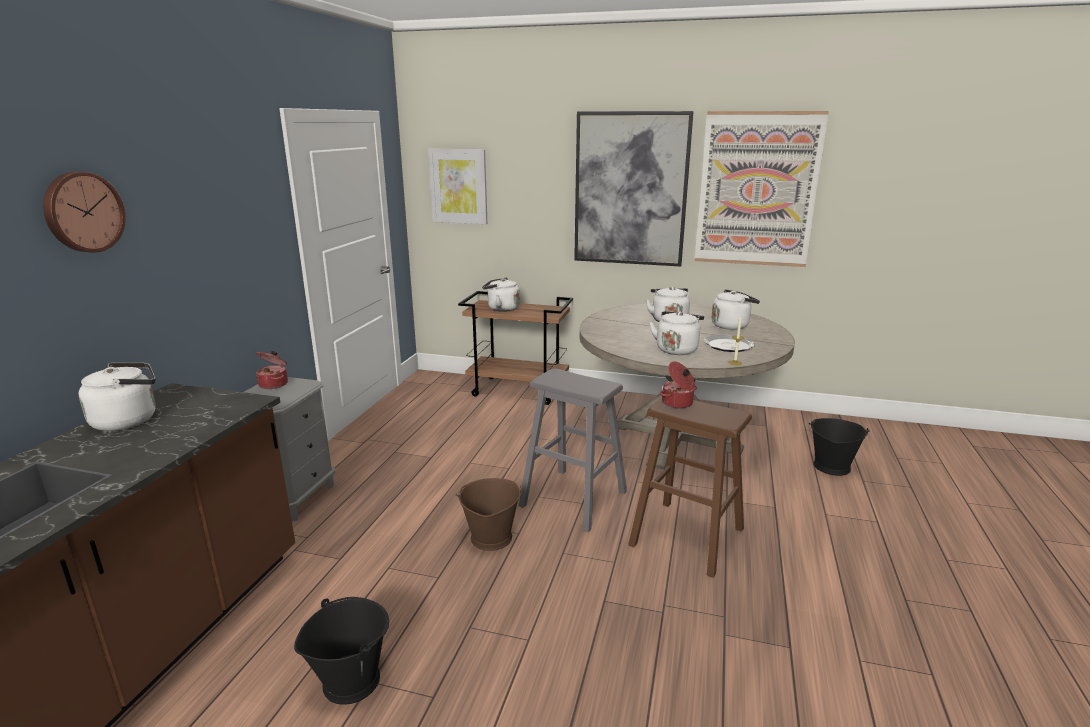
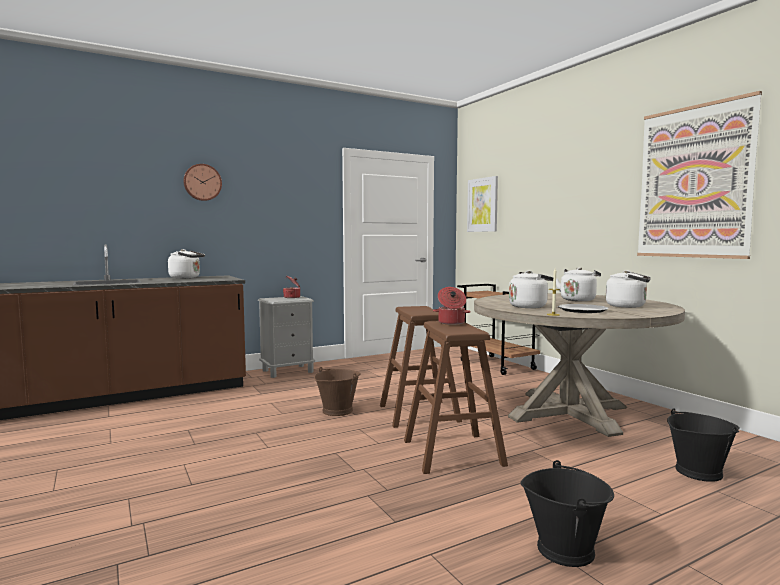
camera: 45 degrees right, 15 degrees down
black bucket [294,597,389,705] -> black bucket moved to [521,460,614,567]
white kettle [482,277,520,312] -> none
grey stool [518,368,627,532] -> brown stool [380,306,462,428]
picture [574,111,694,266] -> none

